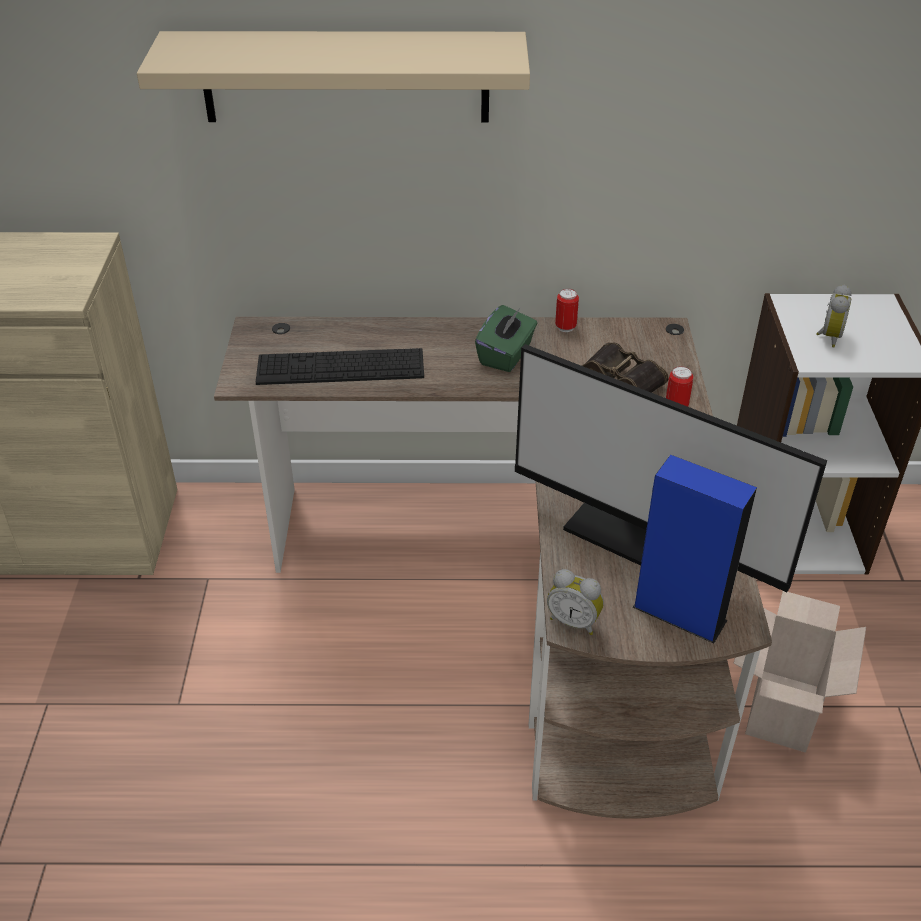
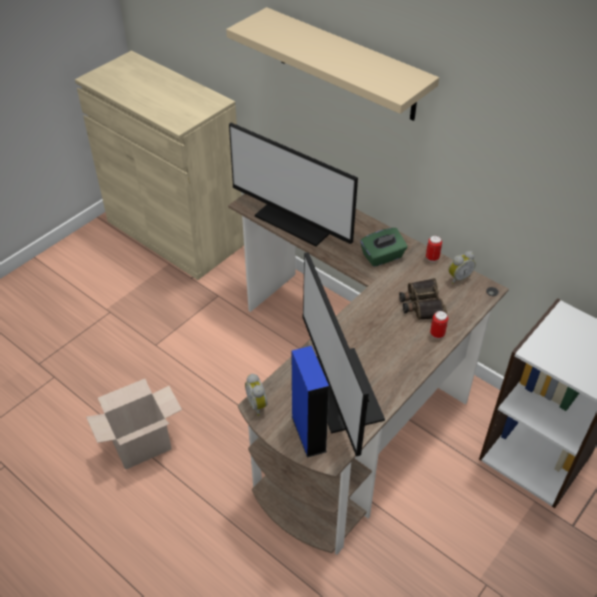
camera: 40 degrees right, 5 degrees up
keyboard [256,348,424,385] -> monitor [229,123,358,247]
cardboard box [733,591,866,753] -> cardboard box moved to [86,379,182,469]
alarm clock [816,284,852,347] -> alarm clock moved to [448,251,476,284]

